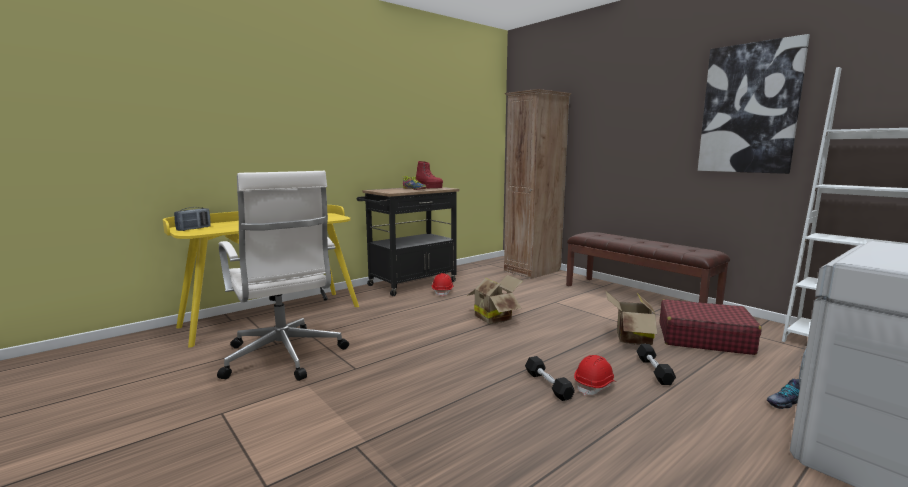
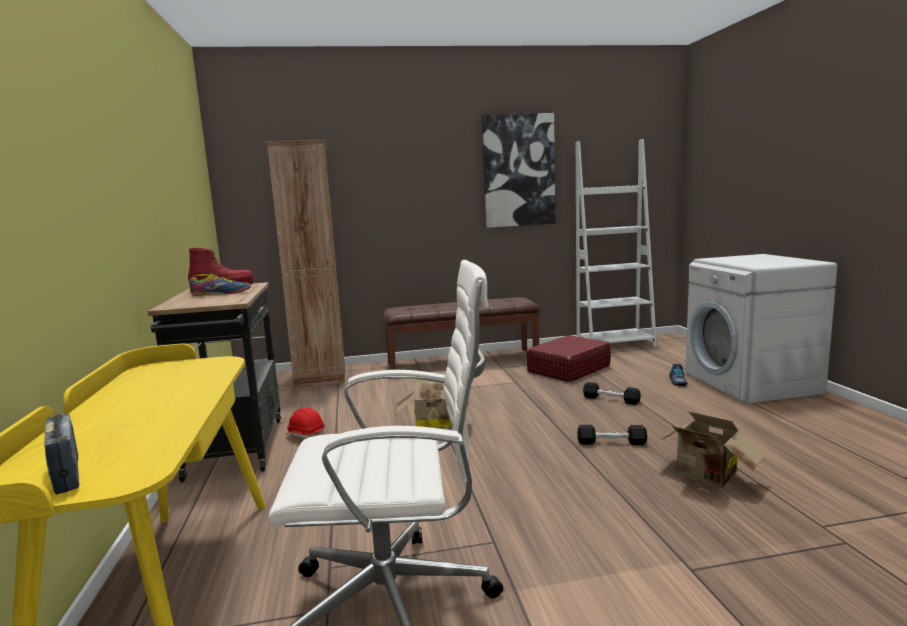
camera: 60 degrees left, 0 degrees up
red hard hat [574,355,615,396] -> none
cardboard box [606,291,657,345] -> cardboard box moved to [654,411,766,489]

